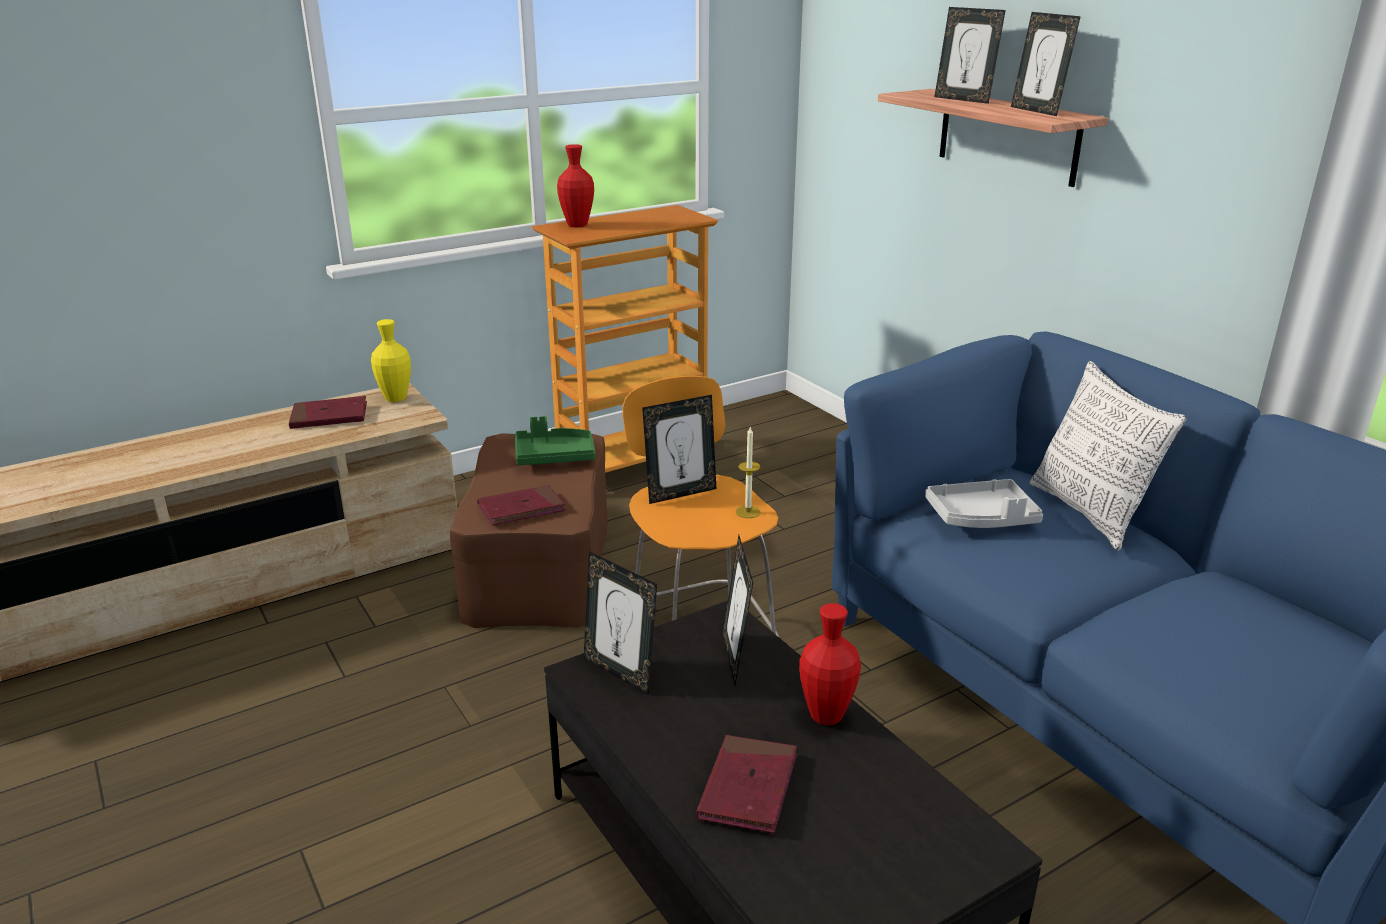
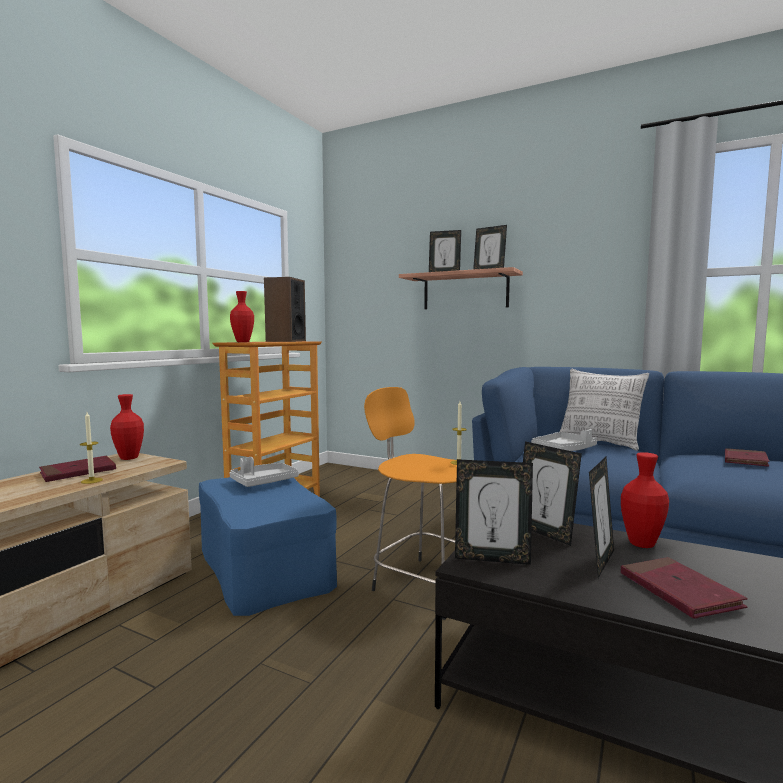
camera: 30 degrees left, 20 degrees down
yellow vase [371,319,411,402] -> red vase [110,394,144,460]
brown ottoman [450,433,608,628] -> blue ottoman [199,477,337,616]
red book [477,485,565,525] -> red book moved to [725,448,769,467]
green tray [515,416,595,465] -> grey tray [229,457,299,487]
picture frame [642,395,716,504] -> picture frame moved to [589,457,614,578]
none -> candle [80,412,103,484]
none -> speaker [264,277,306,342]

